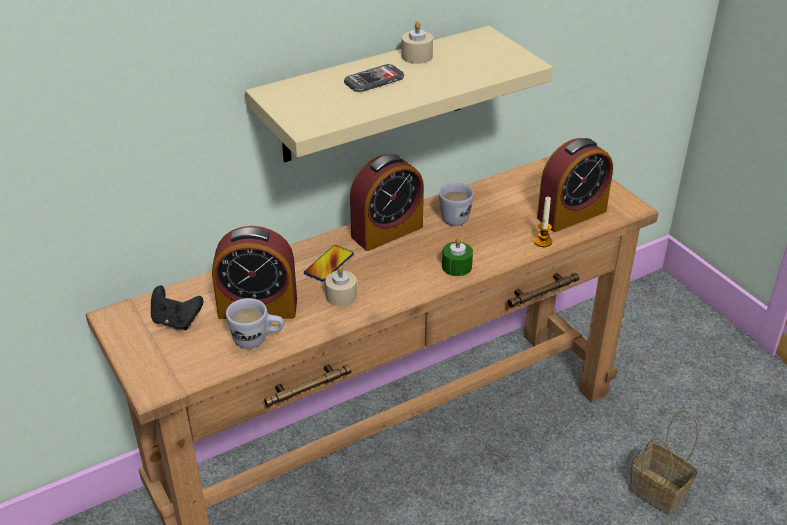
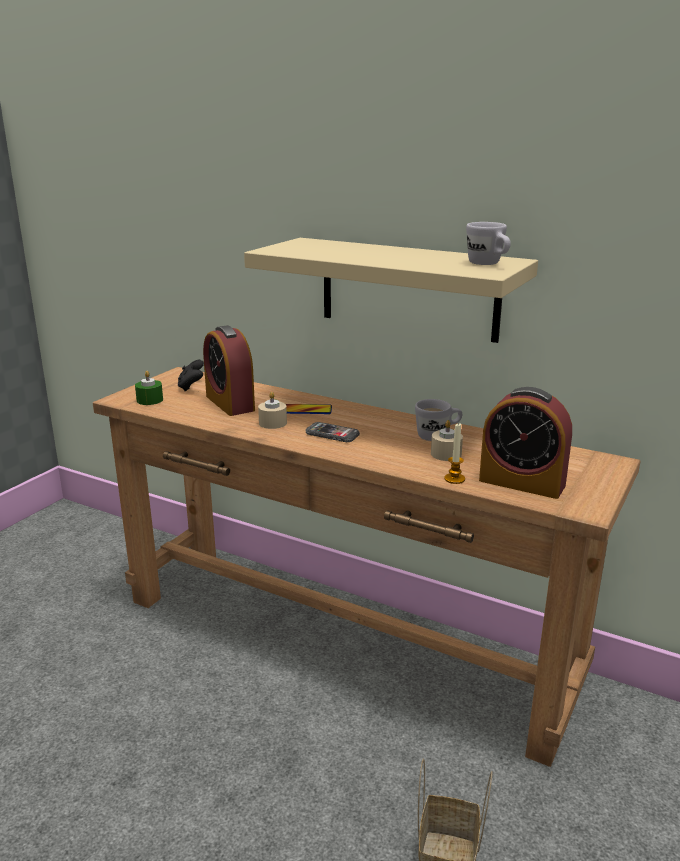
camera: 60 degrees right, 15 degrees down
white mug [226,298,284,349] -> white mug moved to [466,222,511,265]
phone [344,64,404,92] -> phone moved to [305,422,360,442]
alarm clock [350,154,424,251] -> none
beige candle [402,21,433,64] -> beige candle moved to [431,420,463,461]
green candle [442,237,473,276] -> green candle moved to [135,371,163,405]

